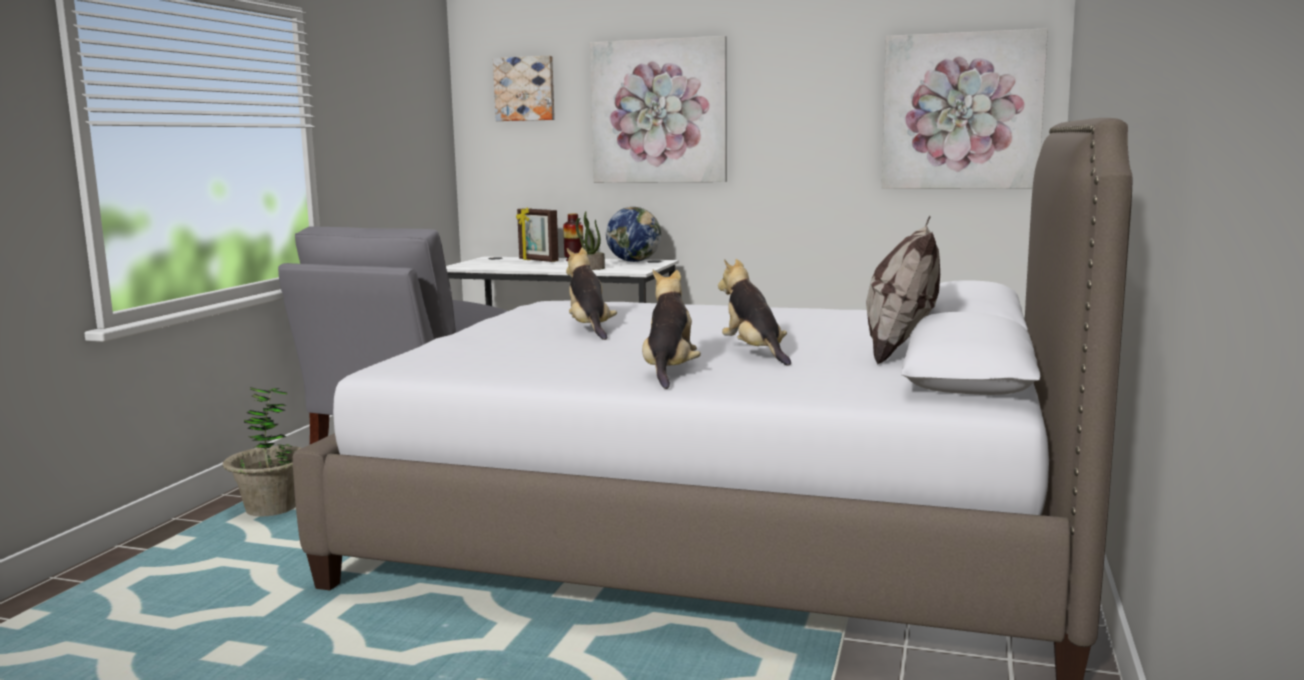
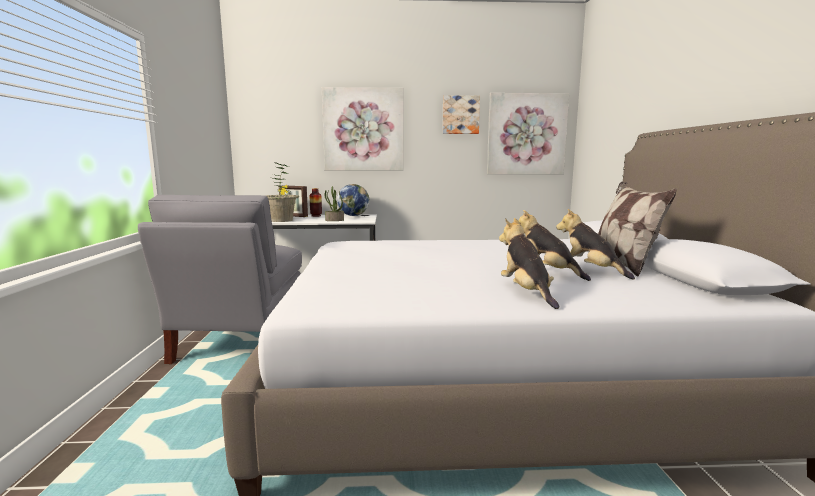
camera: 20 degrees left, 0 degrees up
potted plant [222,387,301,516] -> potted plant moved to [266,162,299,222]
picture [493,56,555,121] -> picture moved to [442,95,480,134]
plush toy [566,248,617,340] -> plush toy moved to [556,209,635,280]

